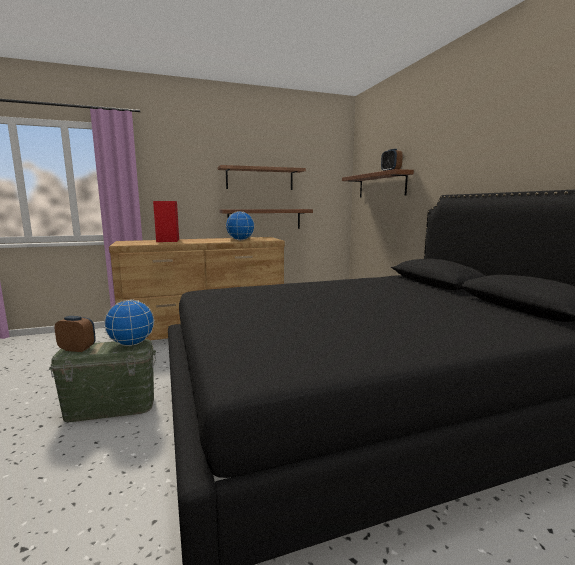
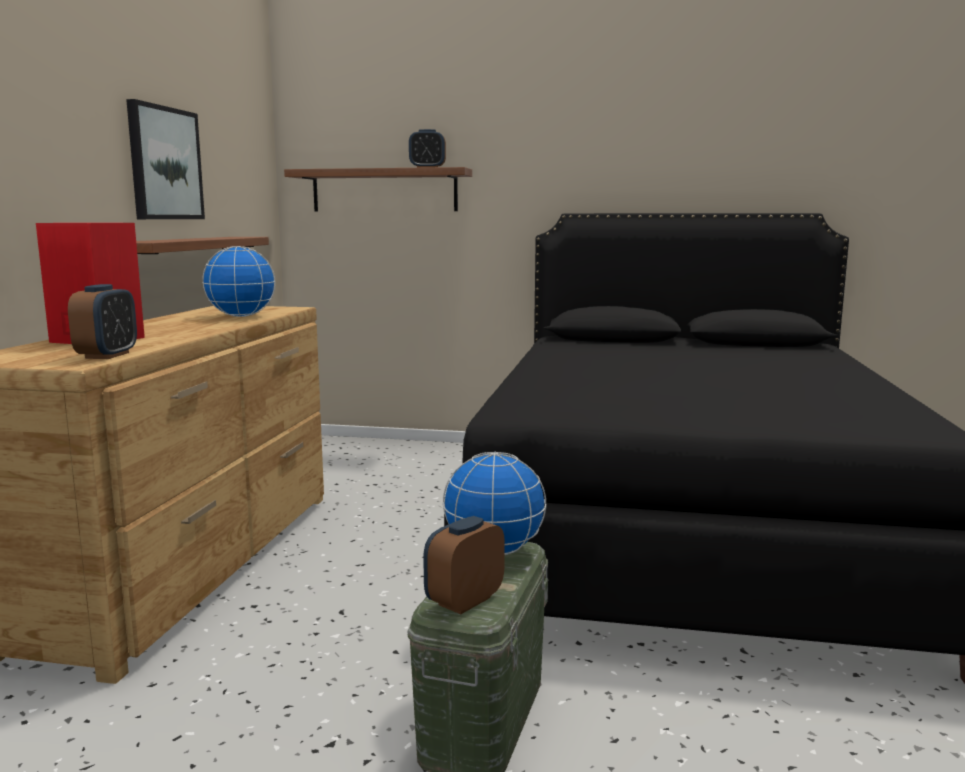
camera: 60 degrees left, 0 degrees up
shelf [218,165,306,190] -> picture [126,99,205,219]
none -> alarm clock [68,284,137,359]

